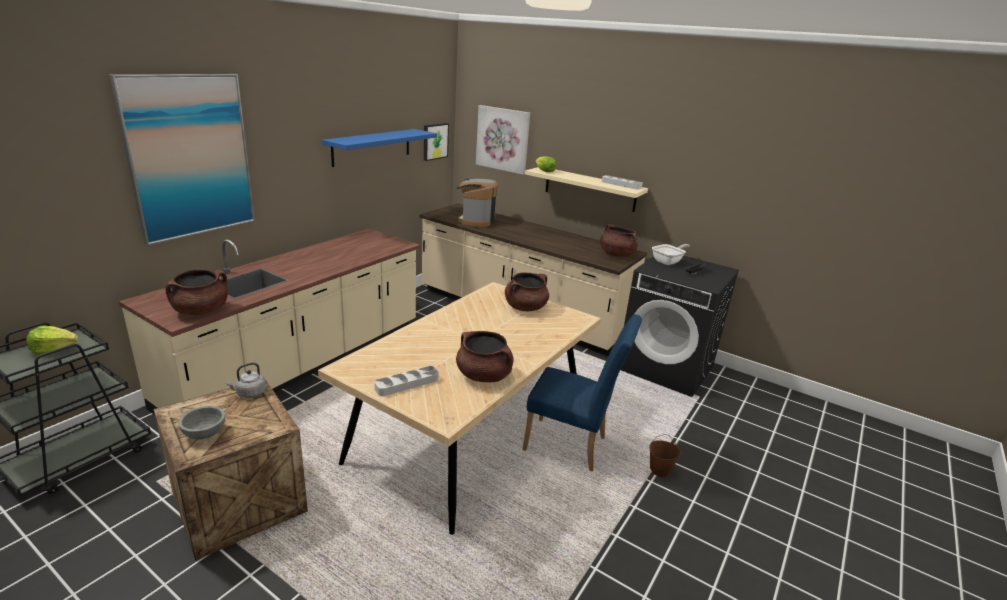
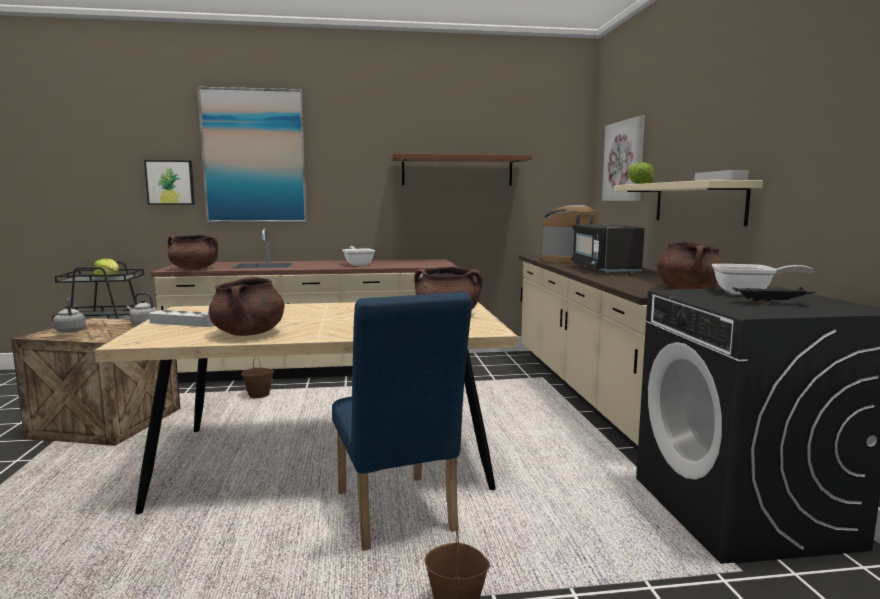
camera: 50 degrees right, 15 degrees down
grey bowl [178,406,225,439] -> grey kettle [53,298,86,333]
blue shelf [322,129,437,167] -> brown shelf [391,154,532,186]
picture [424,123,449,161] -> picture moved to [144,160,195,205]
none -> brown bucket [241,356,274,398]
none -> frying pan [342,246,375,266]
none -> black microwave [571,224,645,274]

